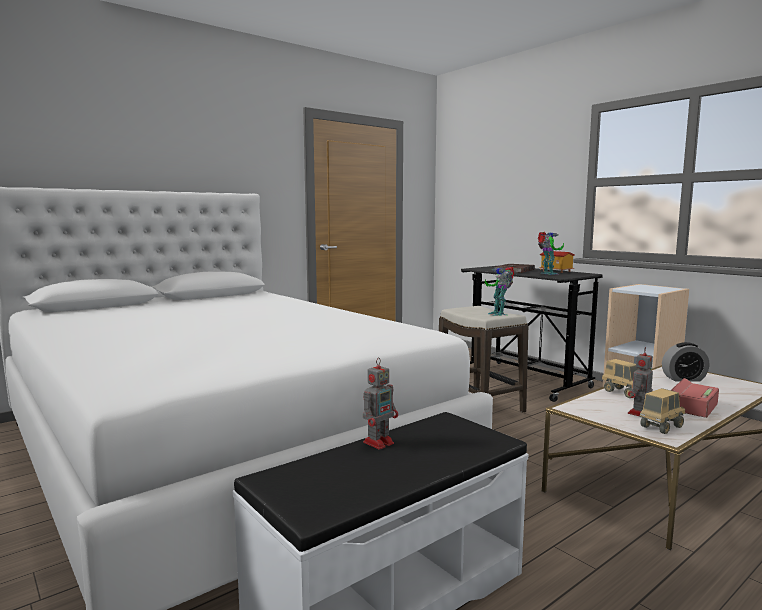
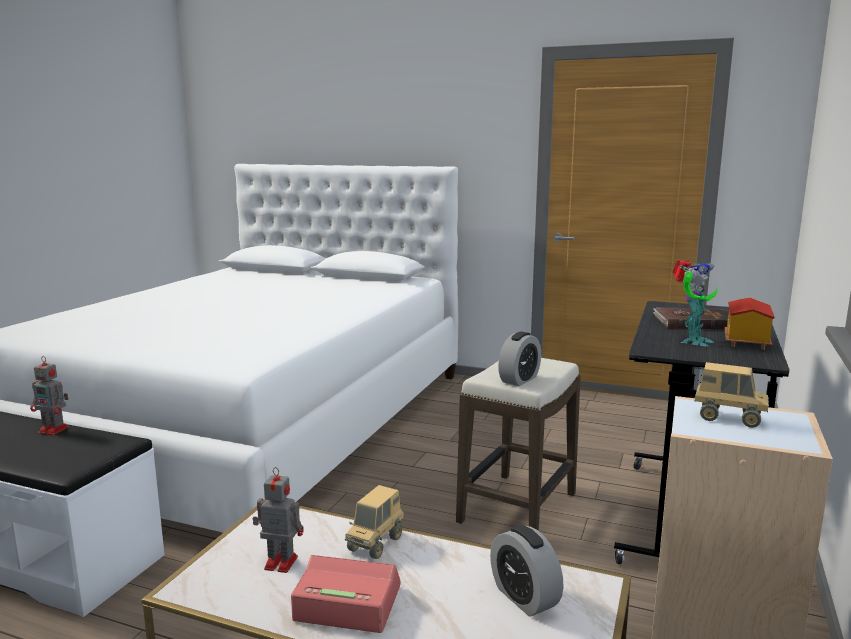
camera: 60 degrees right, 5 degrees up
toy robot [485,267,514,316] -> alarm clock [498,332,541,386]
toy truck [639,388,686,434] -> toy truck moved to [694,362,769,428]

